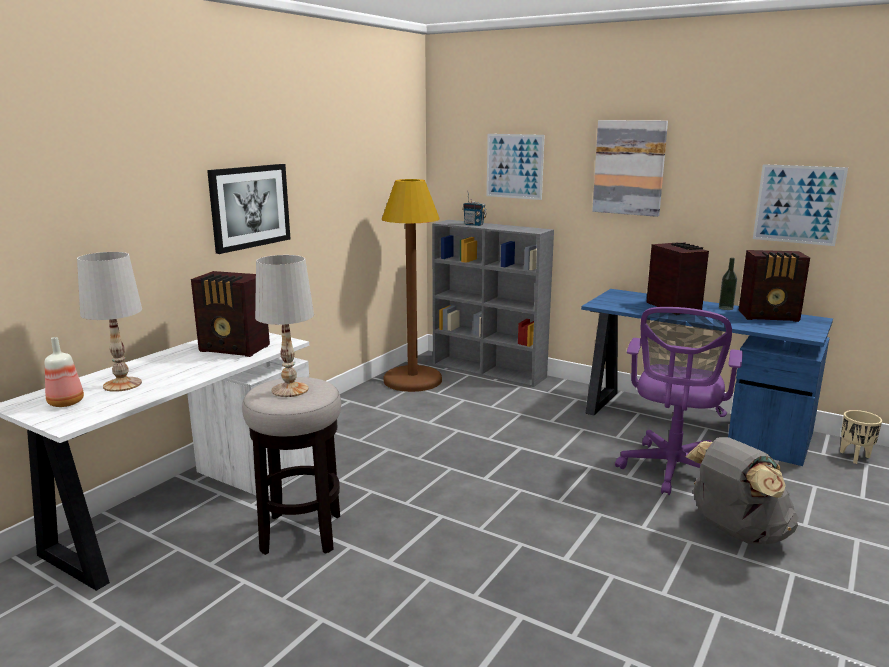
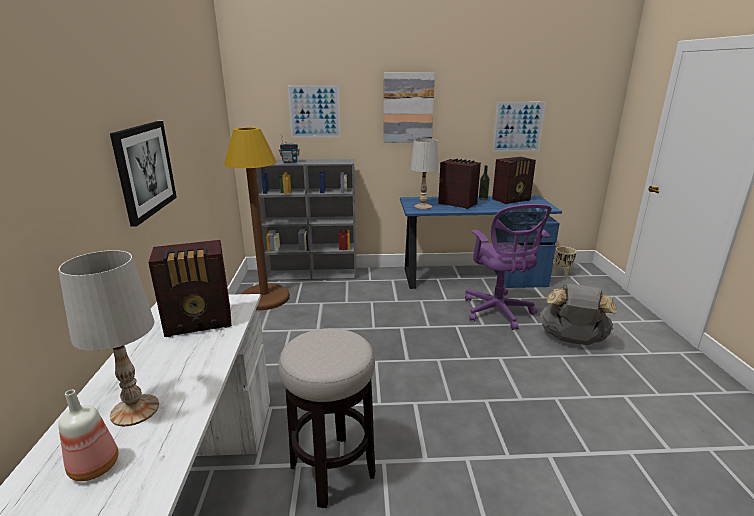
camera: 35 degrees left, 5 degrees up
white table lamp [255,255,314,397] -> white table lamp moved to [410,138,439,209]

